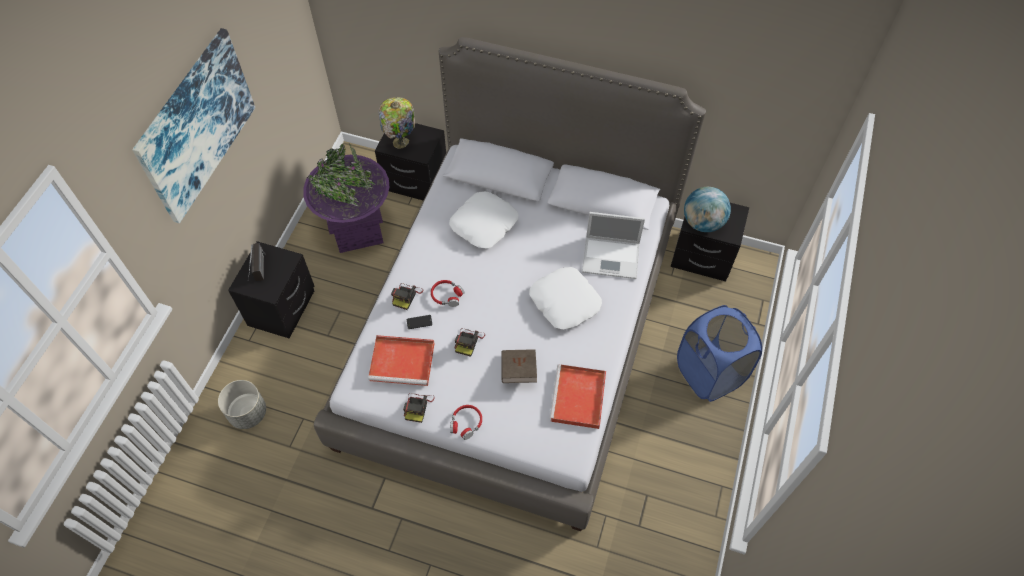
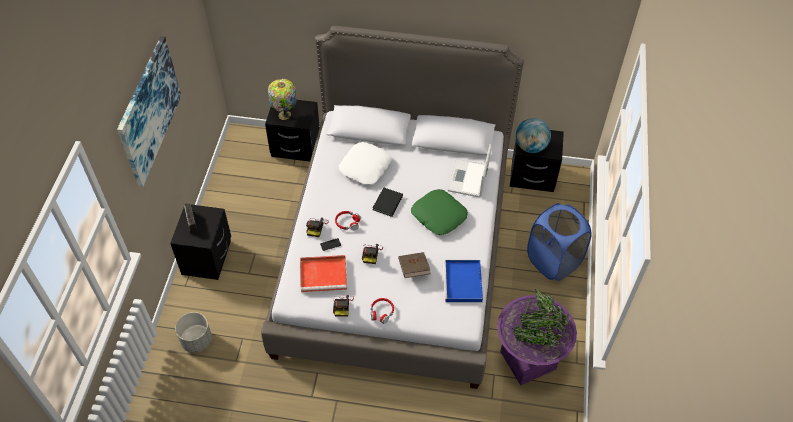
camera: 10 degrees left, 5 degrees down
purple planter [303,144,389,253] -> purple planter moved to [497,289,577,385]
white pillow [529,267,602,330] -> green pillow [411,189,468,235]
red tray [549,364,606,429] -> blue tray [443,260,483,302]
laptop [582,212,645,279] -> laptop turned 105 degrees clockwise [448,144,492,197]
none -> black book [373,188,403,217]

